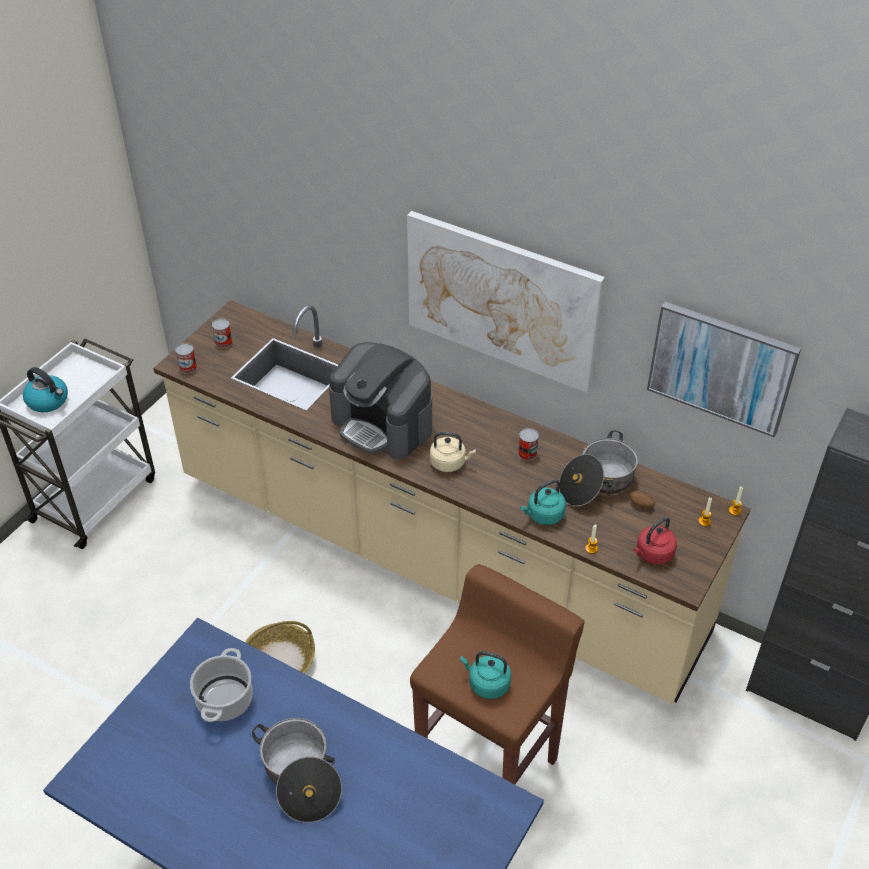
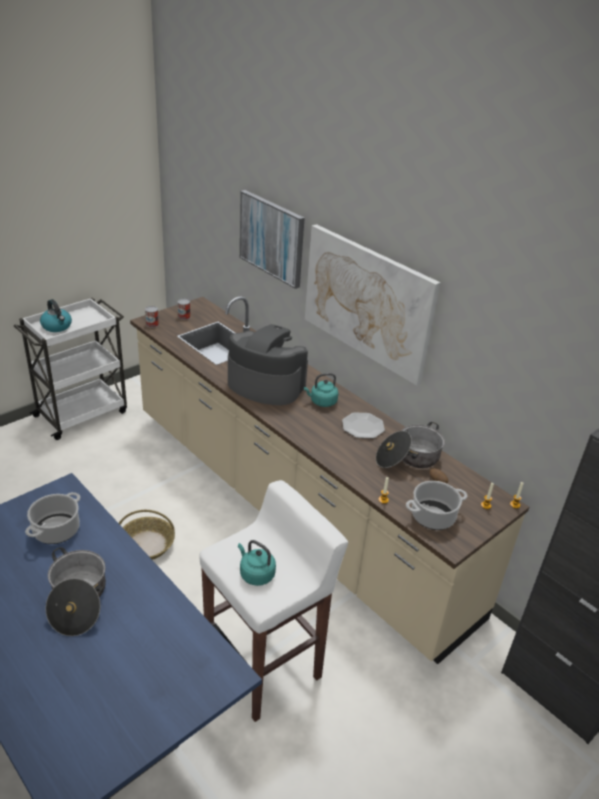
camera: 15 degrees right, 10 degrees down
coffee machine [329,342,432,459] -> coffee machine turned 150 degrees clockwise [228,324,308,406]
brown stool [410,564,585,785] -> white stool [199,480,348,722]
beige kettle [430,432,476,472] -> none
can [518,428,539,460] -> plate [342,413,385,438]
turquoise kettle [520,479,566,525] -> turquoise kettle moved to [304,373,338,407]
red kettle [633,517,677,565] -> cooking pot [406,481,468,530]
picture [647,302,801,437] -> picture moved to [240,190,305,289]

